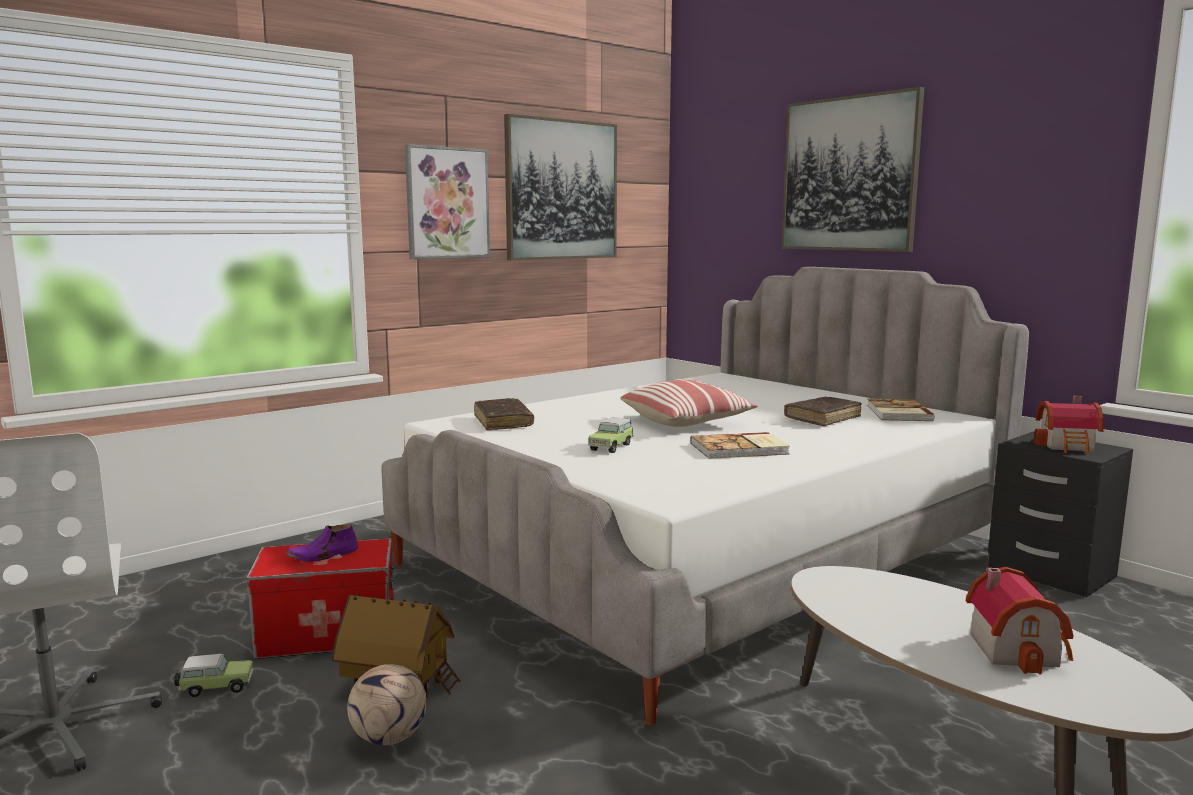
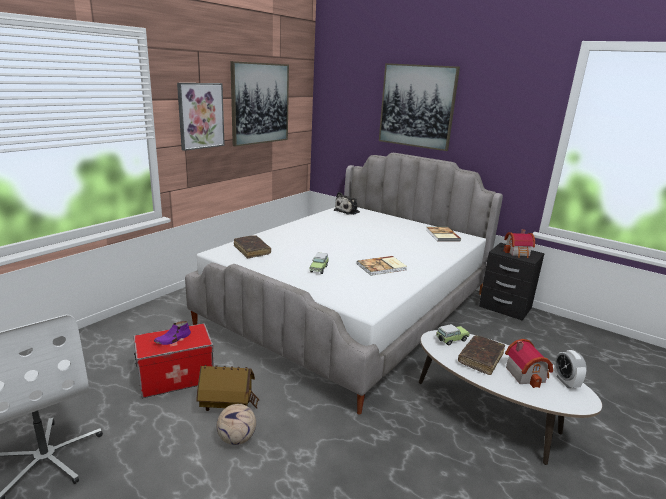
camera: 15 degrees left, 10 degrees up
toy car [174,654,253,697] -> toy car moved to [436,324,470,346]
pillow [620,380,757,427] -> none
brown book [784,397,862,426] -> brown book moved to [458,335,505,375]
none -> plush toy [334,192,360,215]
none -> alarm clock [554,350,587,388]

